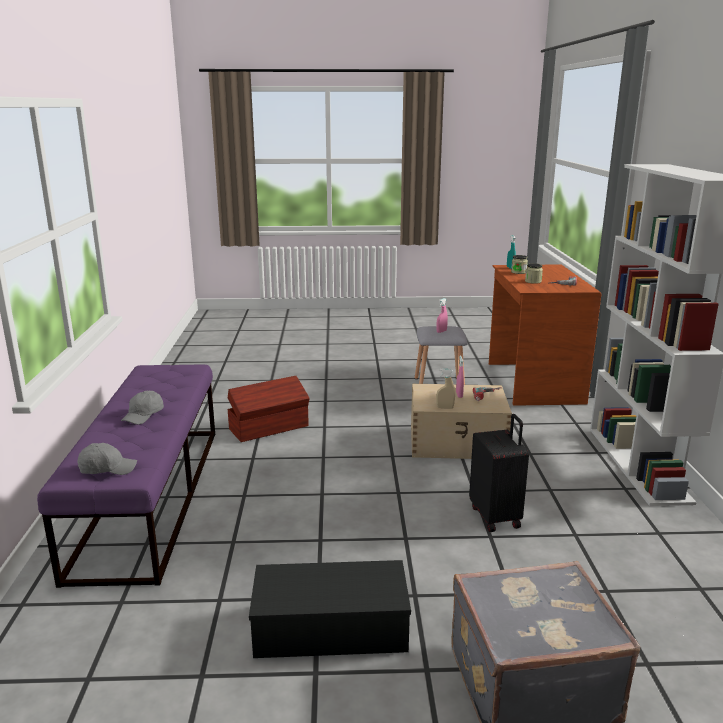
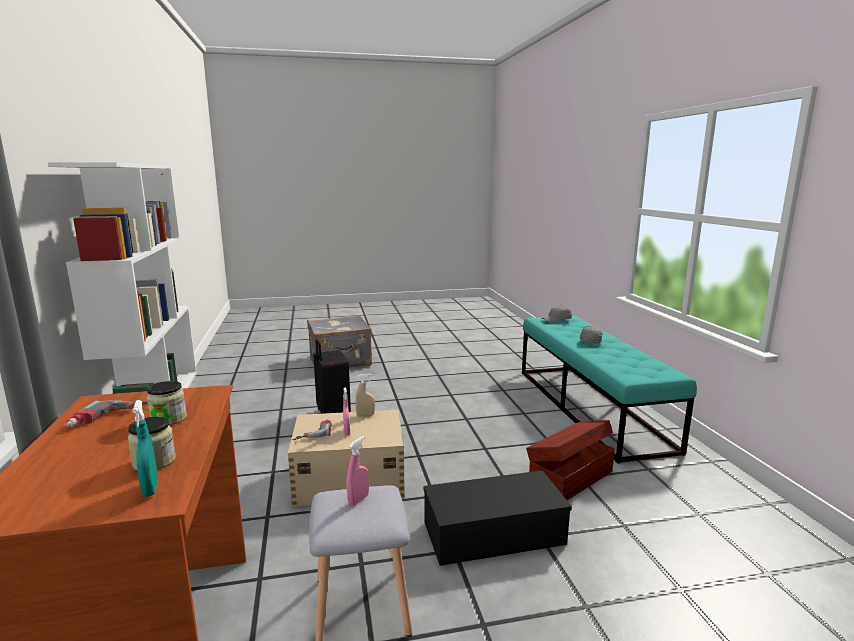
camera: 170 degrees right, 5 degrees down
purple bench [37,365,215,588] -> turquoise bench [522,315,697,464]
black storage box [249,560,411,658] -> black storage box moved to [423,470,572,566]

